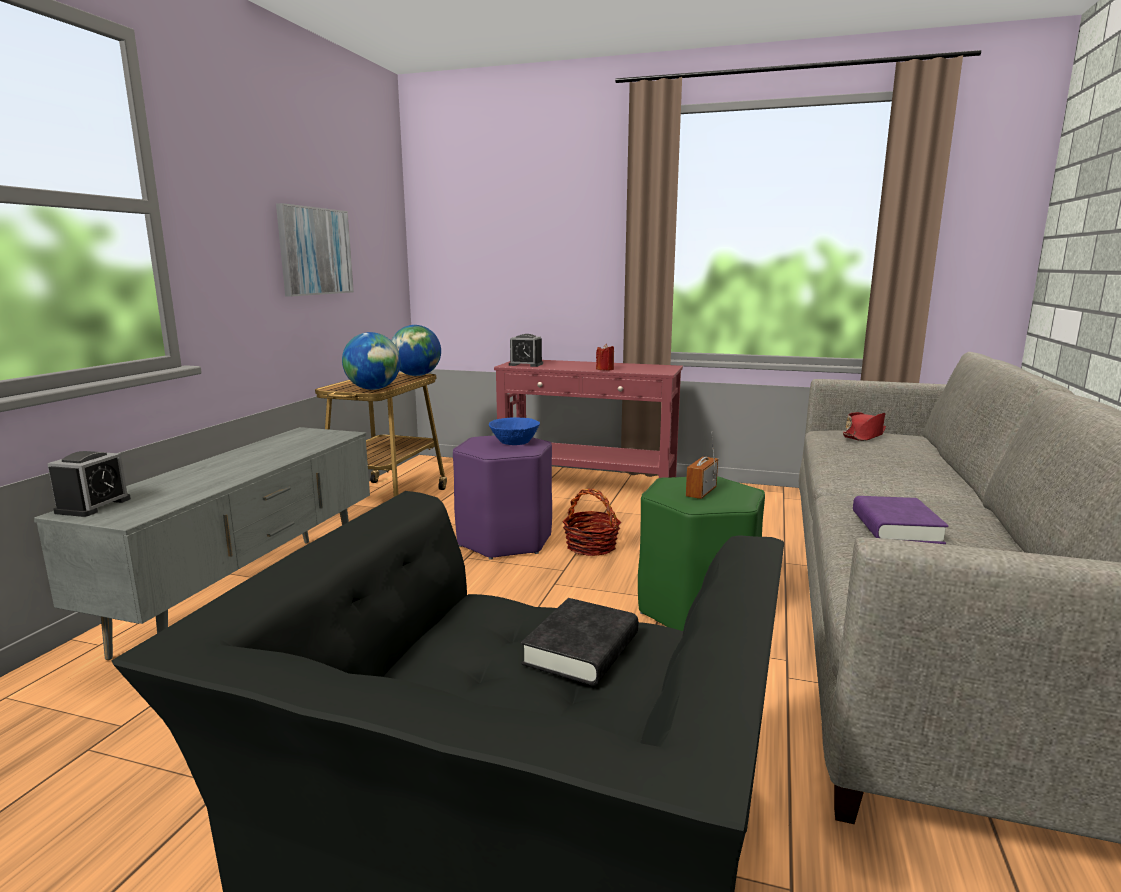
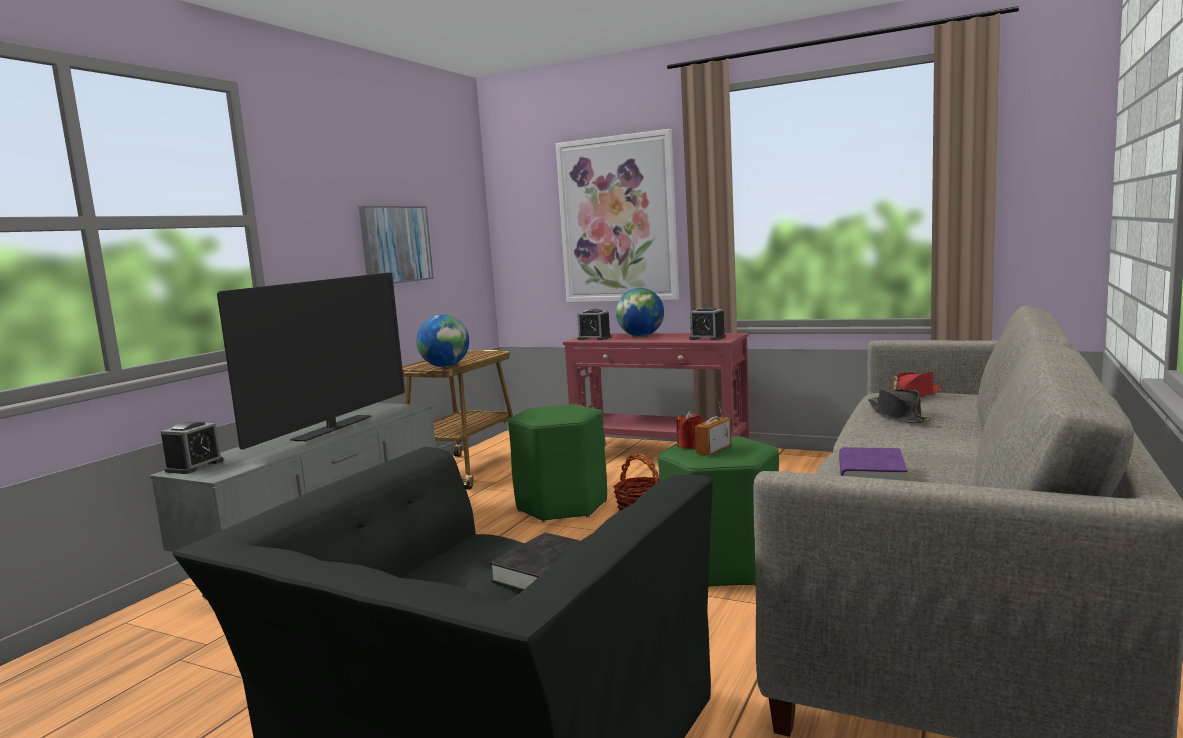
camera: 10 degrees right, 5 degrees down
globe [391,325,441,376] -> globe moved to [616,288,664,336]
purple stool [453,435,552,560] -> green stool [508,404,607,522]
blue bowl [489,417,540,445] -> none
red candle [596,344,614,371] -> red candle moved to [676,411,702,449]
none -> television [217,272,405,450]
none -> picture [556,129,679,302]
none -> alarm clock [689,307,726,340]
none -> black hat [868,388,932,423]

